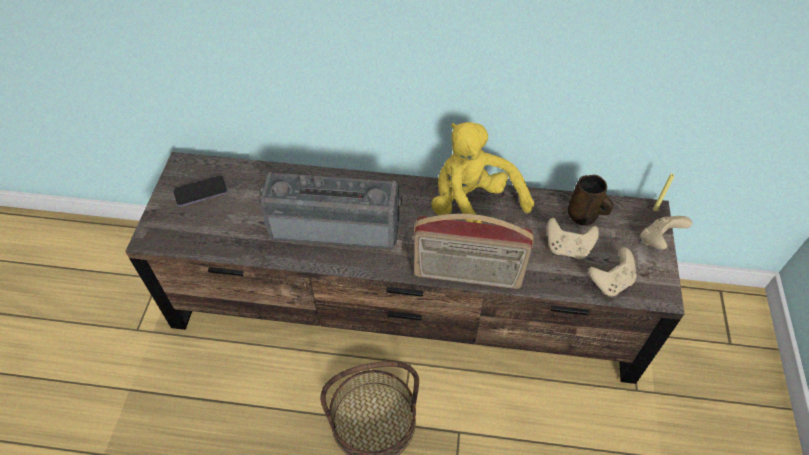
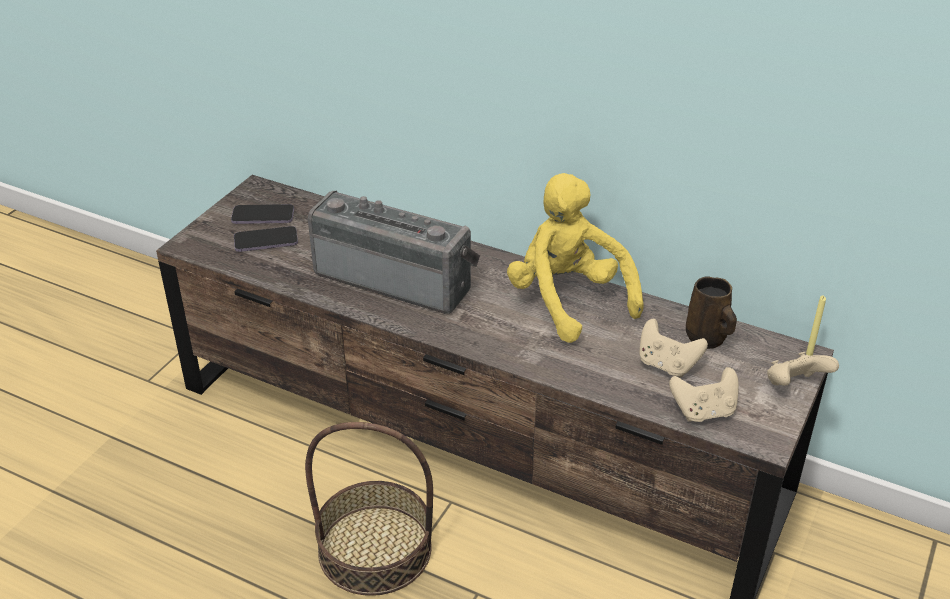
camera: 20 degrees right, 15 degrees down
radio [413,214,534,289] -> none
none -> phone [234,226,298,252]

